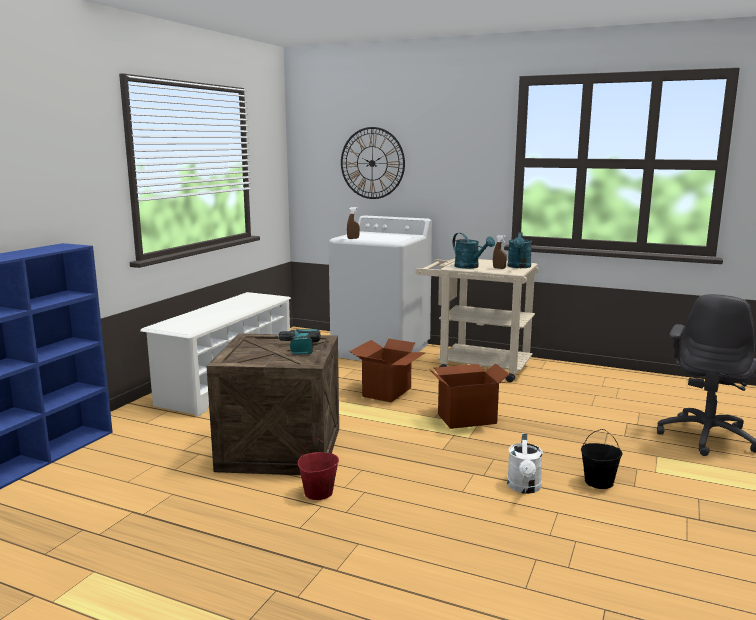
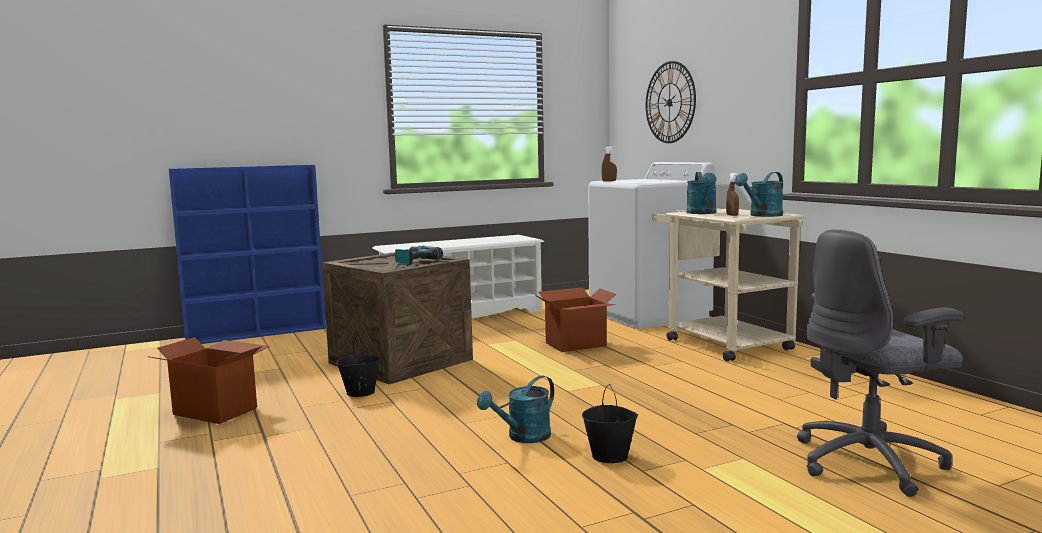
camera: 40 degrees right, 5 degrees down
red bucket [298,438,339,500] -> black bucket [336,336,381,397]
cardboard box [429,363,510,429] -> cardboard box moved to [147,337,270,424]
white watering can [507,433,543,494] -> turquoise watering can [477,375,554,443]

